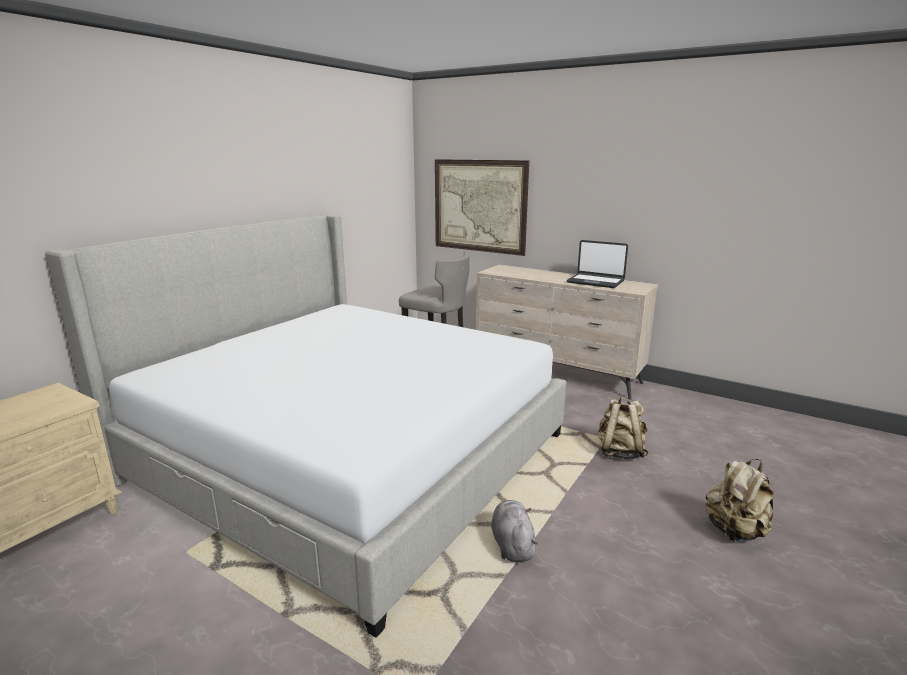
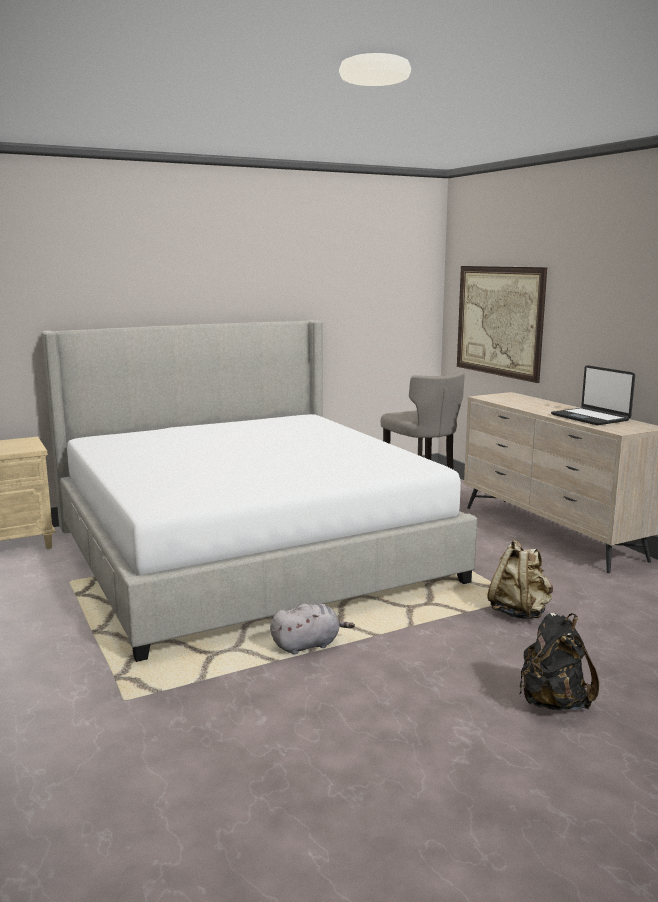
camera: 30 degrees right, 5 degrees down
grey plush toy [491,500,538,562] -> grey plush toy turned 45 degrees clockwise [270,604,355,655]
beige backpack [705,459,774,542] -> black backpack [520,613,599,710]

